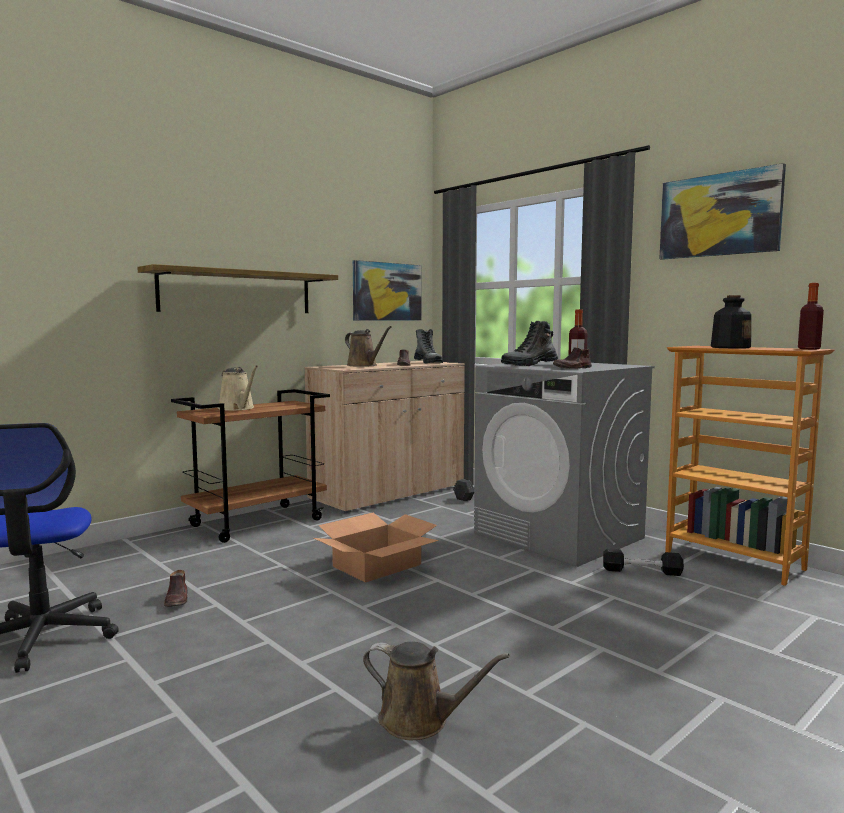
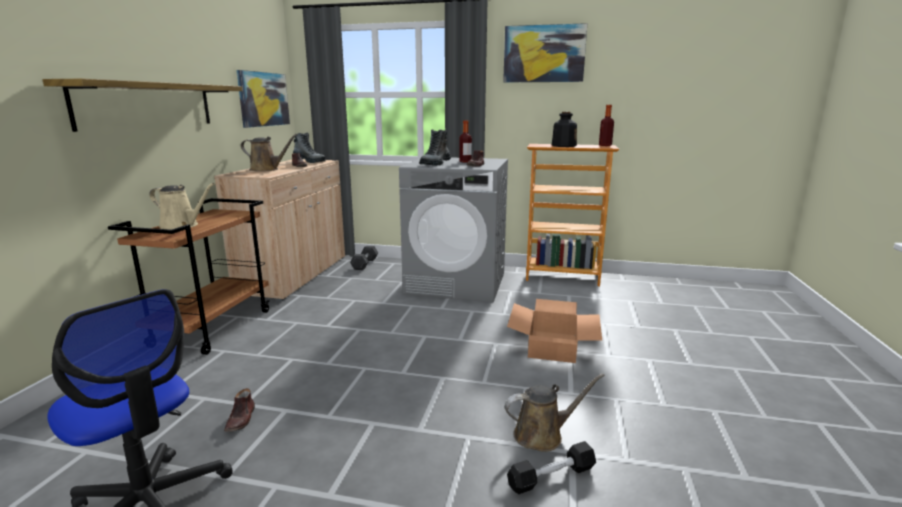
camera: 35 degrees left, 10 degrees up
brown shoe [164,570,188,607] -> brown shoe turned 45 degrees clockwise [224,388,255,432]
cardboard box [314,513,439,583] -> cardboard box moved to [507,299,602,363]
black dumbbell [603,548,684,576] -> black dumbbell moved to [507,441,596,494]

